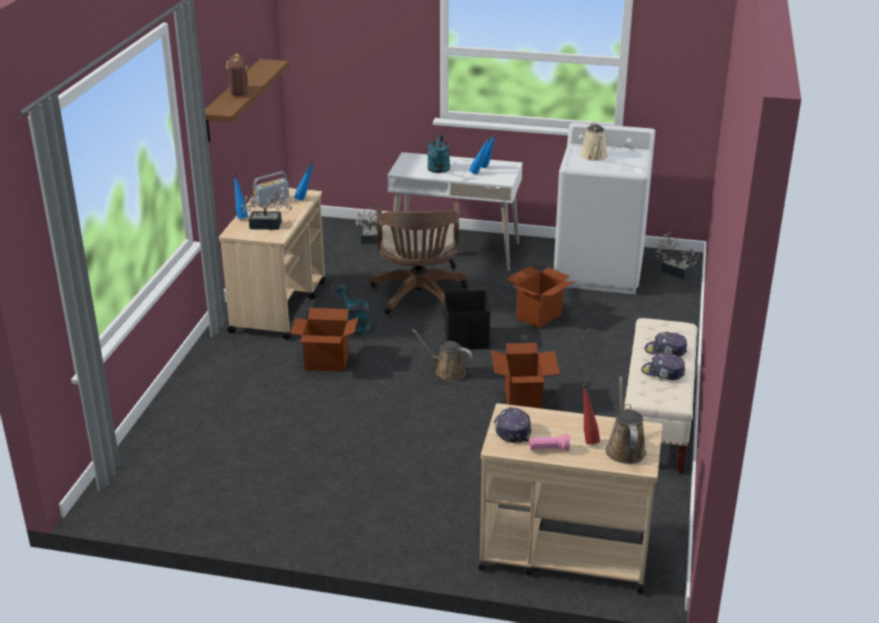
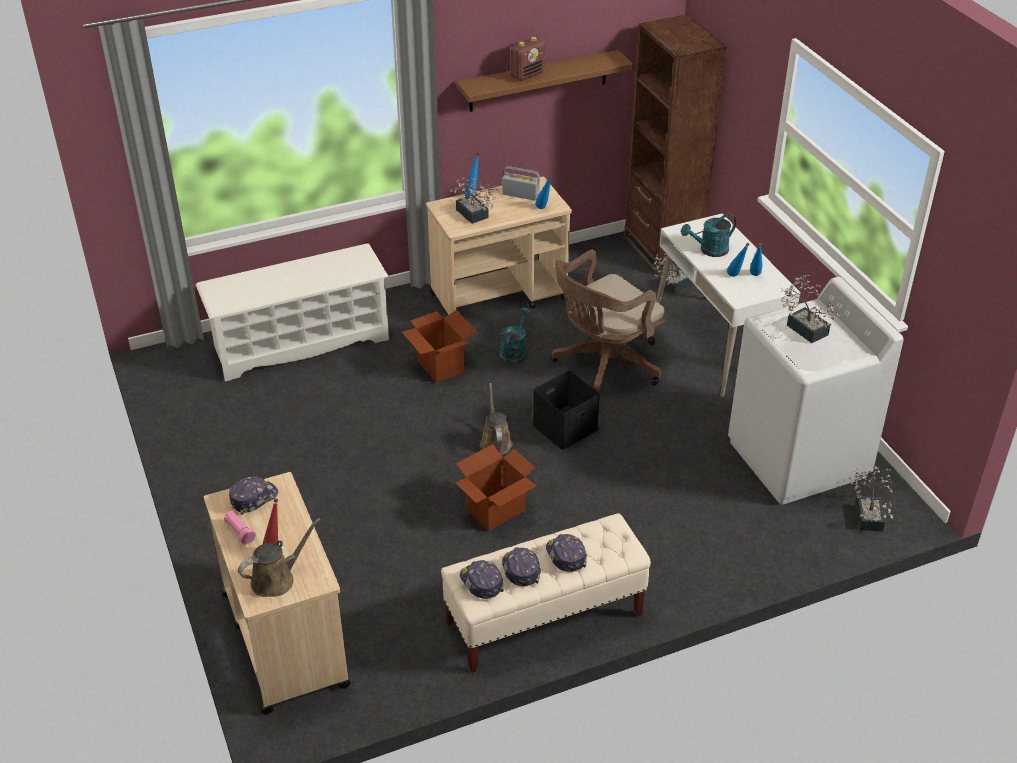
camera: 55 degrees right, 10 degrees up
cardboard box [506,266,574,328] -> none
beige watering can [580,122,608,161] -> potted plant [780,274,840,343]
none -> white shoe rack [196,244,389,382]
none -> cap [460,560,504,599]
none -> brown bookcase [624,15,726,275]

